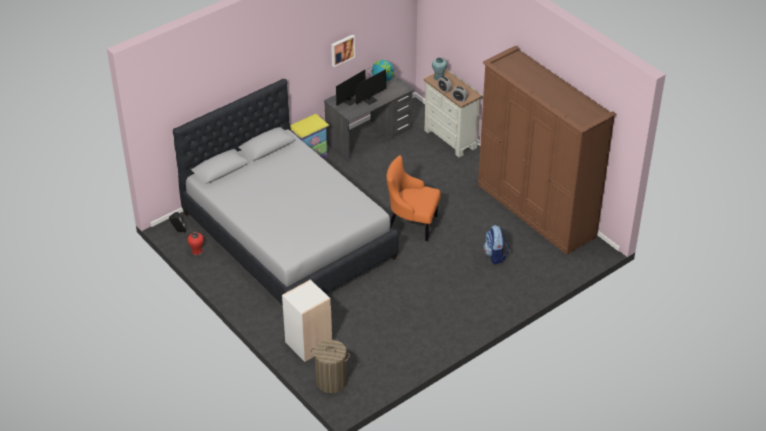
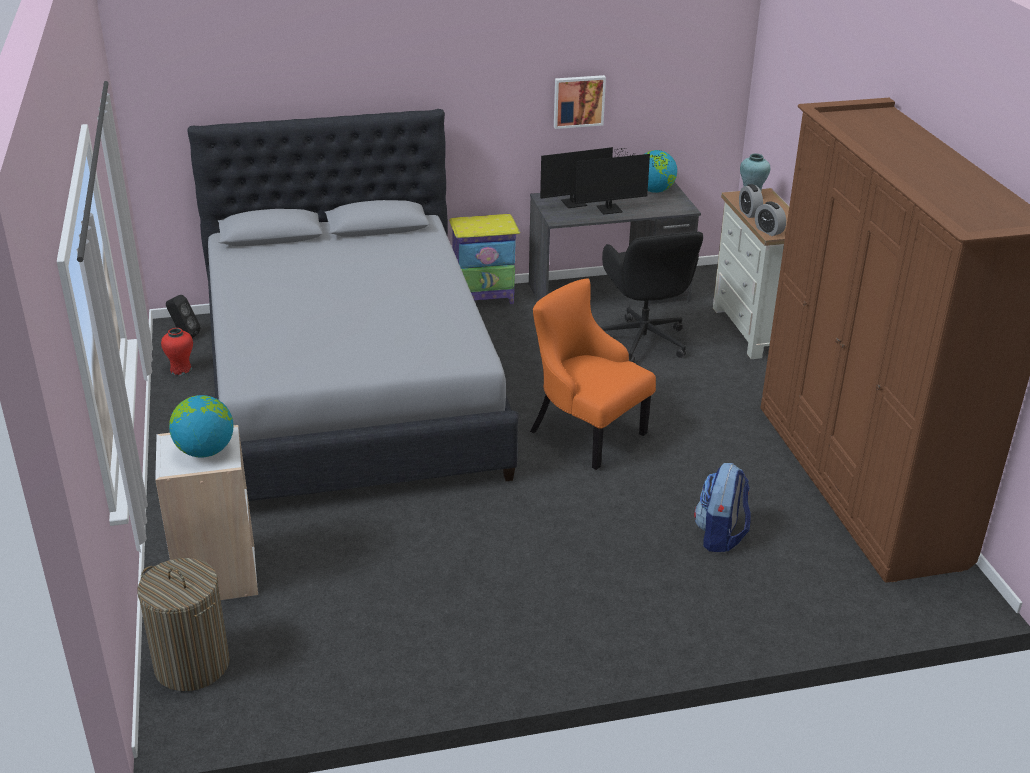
camera: 25 degrees right, 10 degrees down
none -> globe [169,395,234,458]
none -> black office chair [600,231,703,363]

